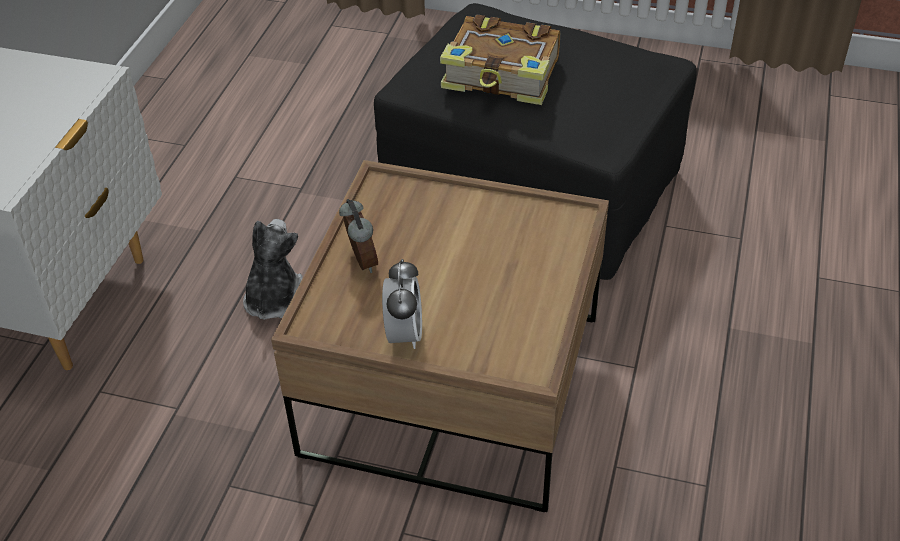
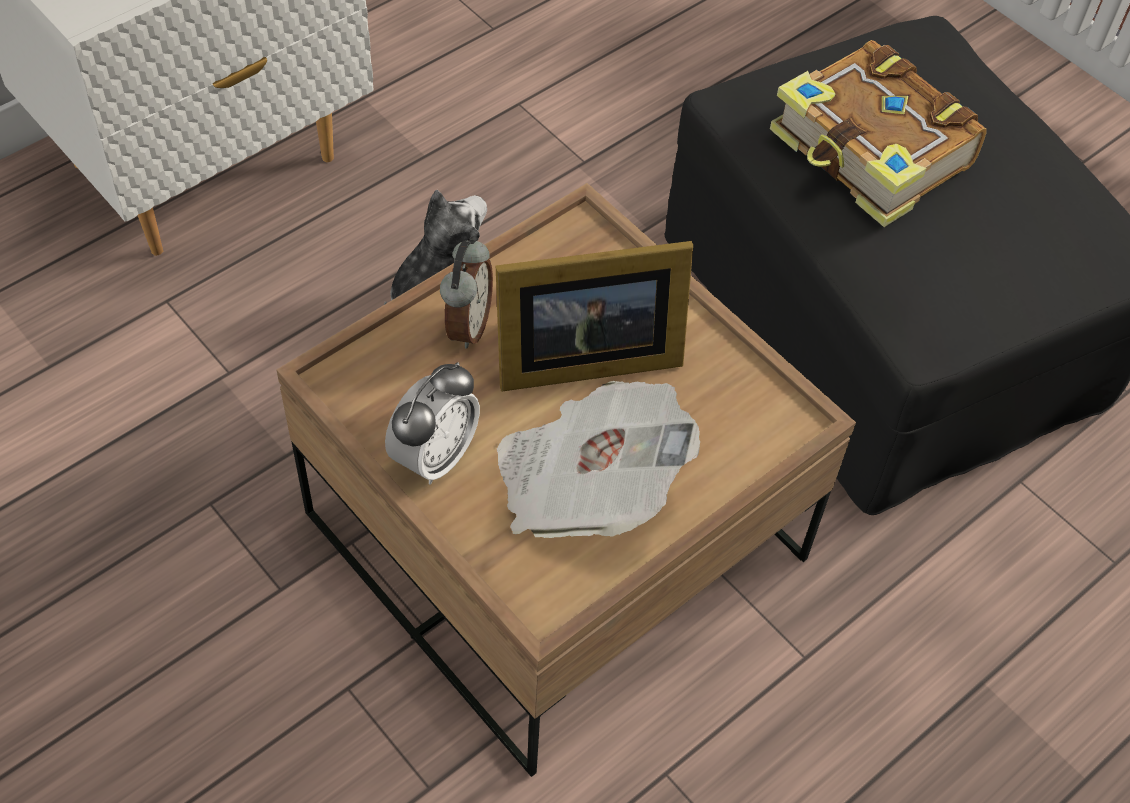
camera: 30 degrees right, 10 degrees up
none -> picture frame [496,241,693,391]
none -> newspaper [497,381,700,538]

